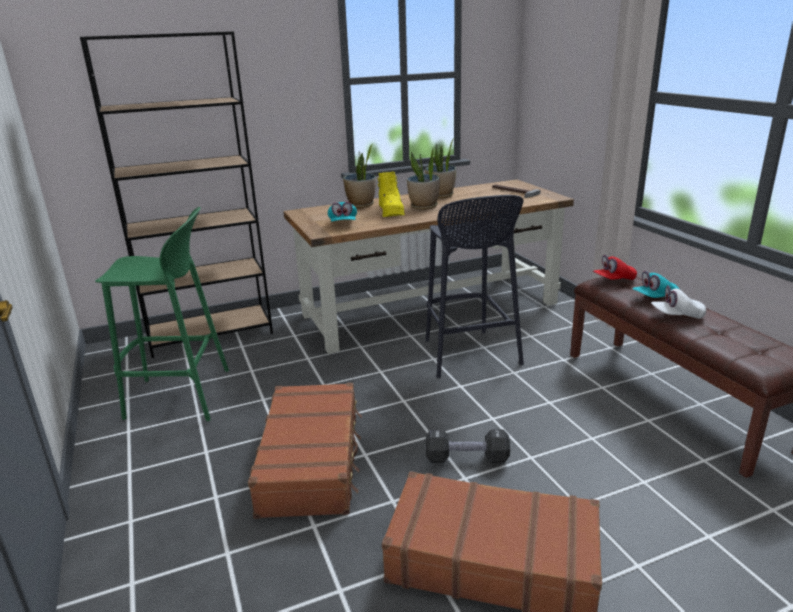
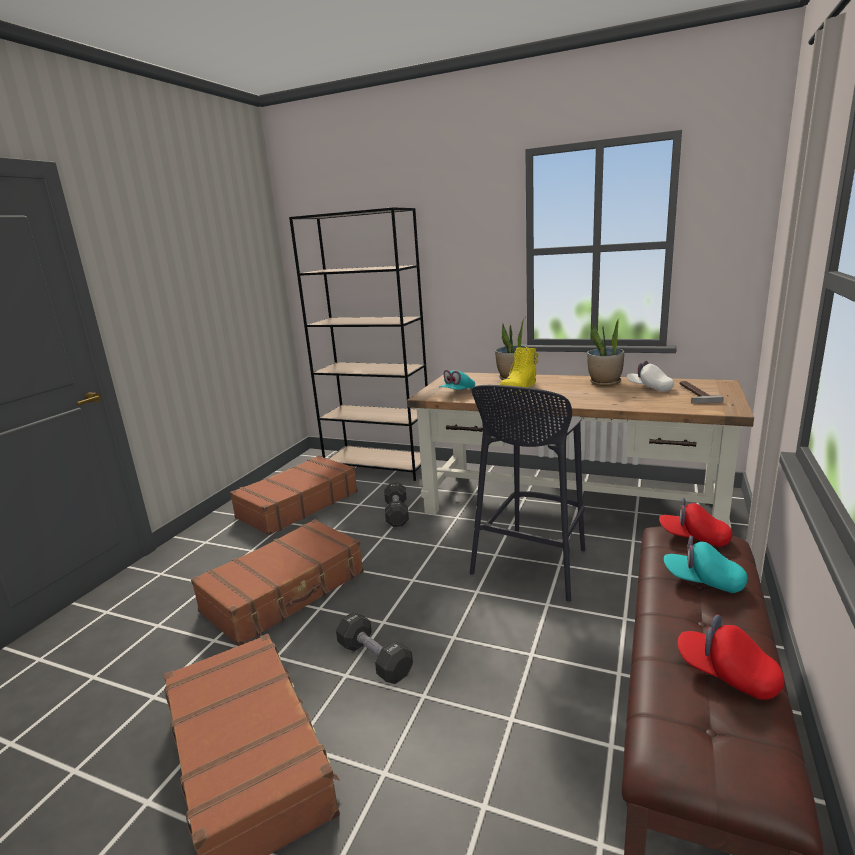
camera: 45 degrees right, 5 degrees down
green stool [95,207,229,421] -> brown suitcase [230,455,358,535]
potted plant [407,146,439,210] -> none
white cap [651,285,706,319] -> white cap moved to [627,361,674,392]
none -> black dumbbell [384,482,409,527]
none -> red cap [677,615,785,700]

